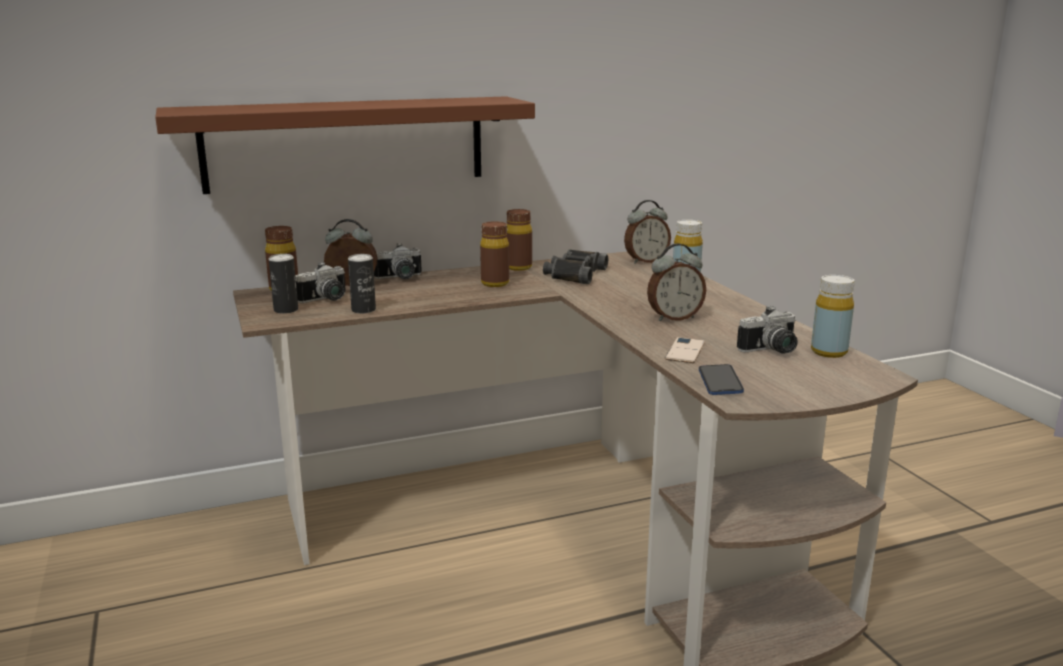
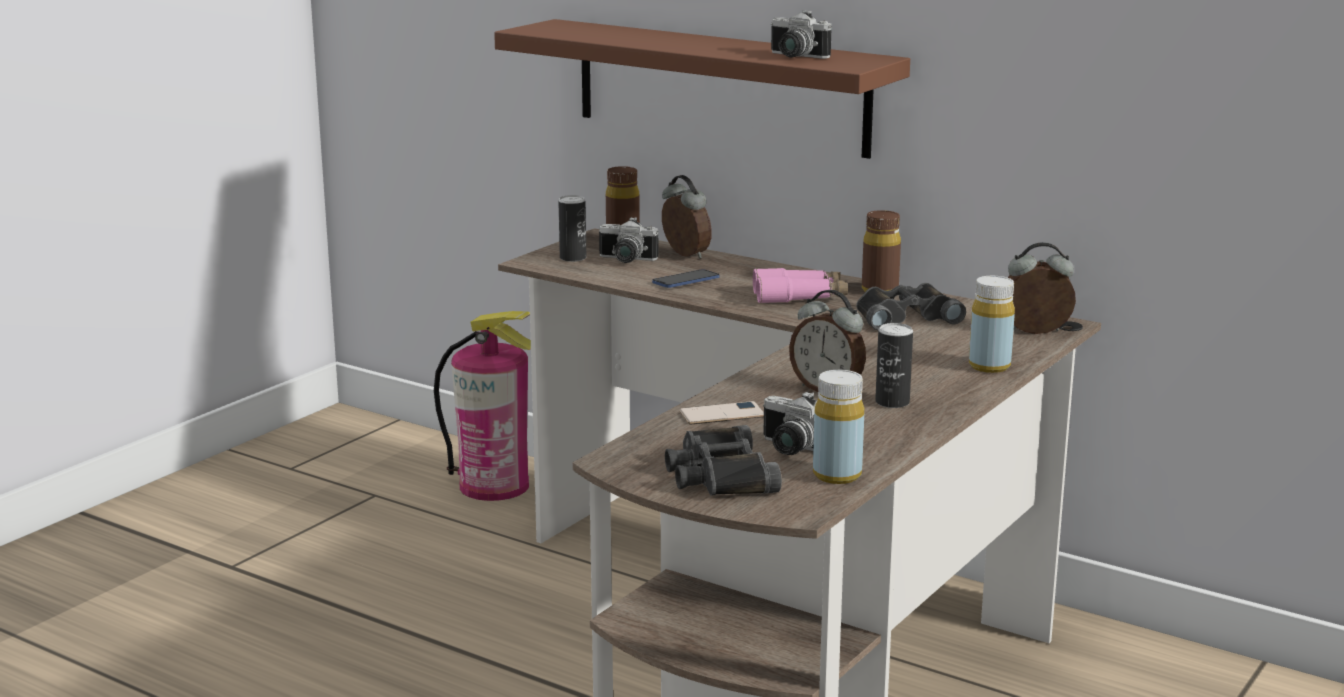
camera: 55 degrees right, 0 degrees up
can [348,254,376,314] -> can moved to [875,323,913,408]
camera [374,243,422,279] -> camera moved to [771,10,832,59]
brown bottle [480,221,509,287] -> pink binoculars [753,268,848,303]
alarm clock [624,200,671,264] -> alarm clock turned 150 degrees clockwise [1008,242,1076,334]
phone [699,364,744,395] -> phone moved to [652,270,719,288]
none -> fire extinguisher [434,311,531,501]
none -> black binoculars [665,425,782,496]

